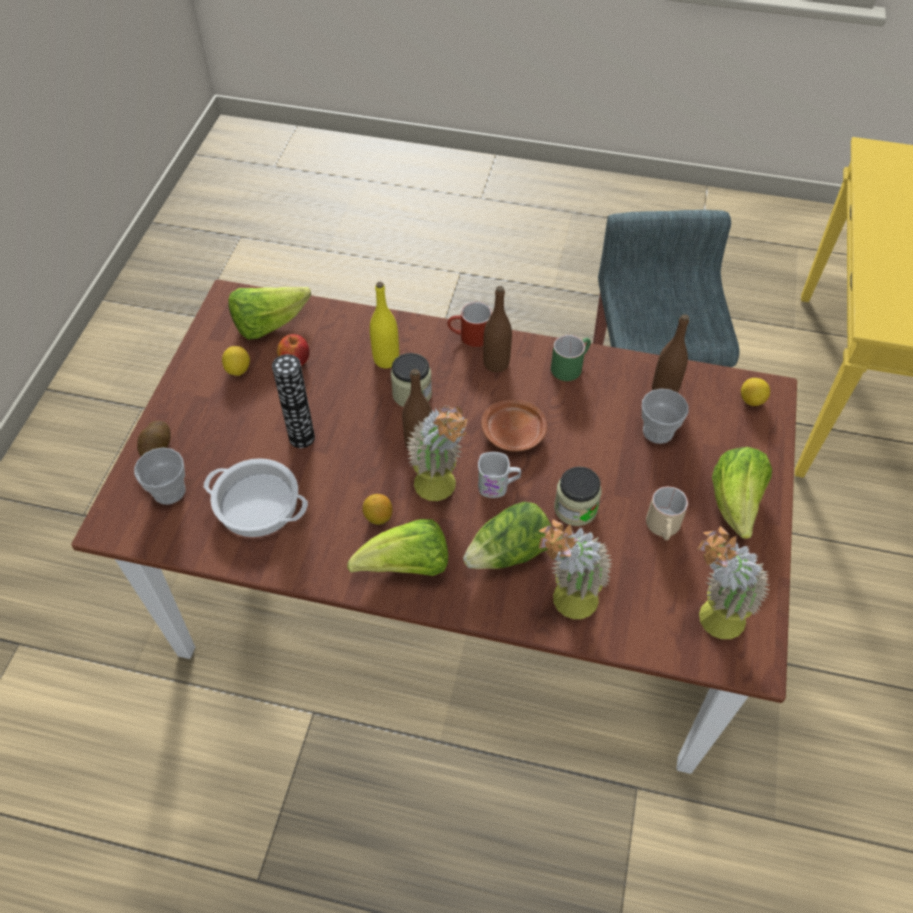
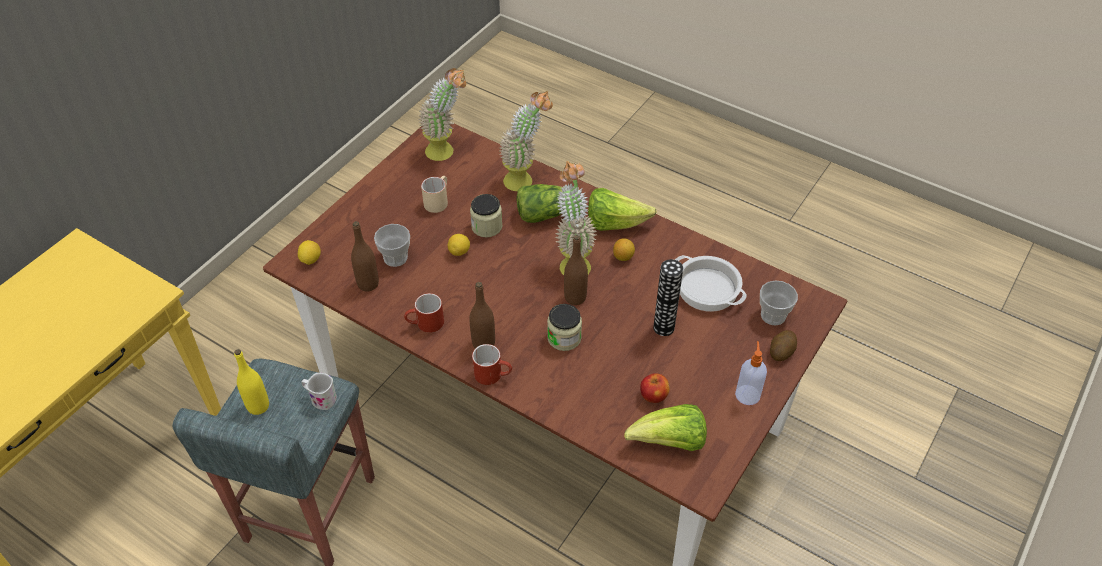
camera: 160 degrees left, 5 degrees down
lemon [222,346,250,376] -> lemon moved to [448,234,470,256]
yellow bottle [370,282,399,368] -> yellow bottle moved to [234,349,269,415]
white mug [478,452,521,498] -> white mug moved to [302,373,337,410]
brown plate [481,400,547,452] -> none
green mug [551,335,591,381] -> red mug [404,293,444,333]
lettuce [712,447,772,539] -> none
none -> soap dispenser [735,341,767,405]

